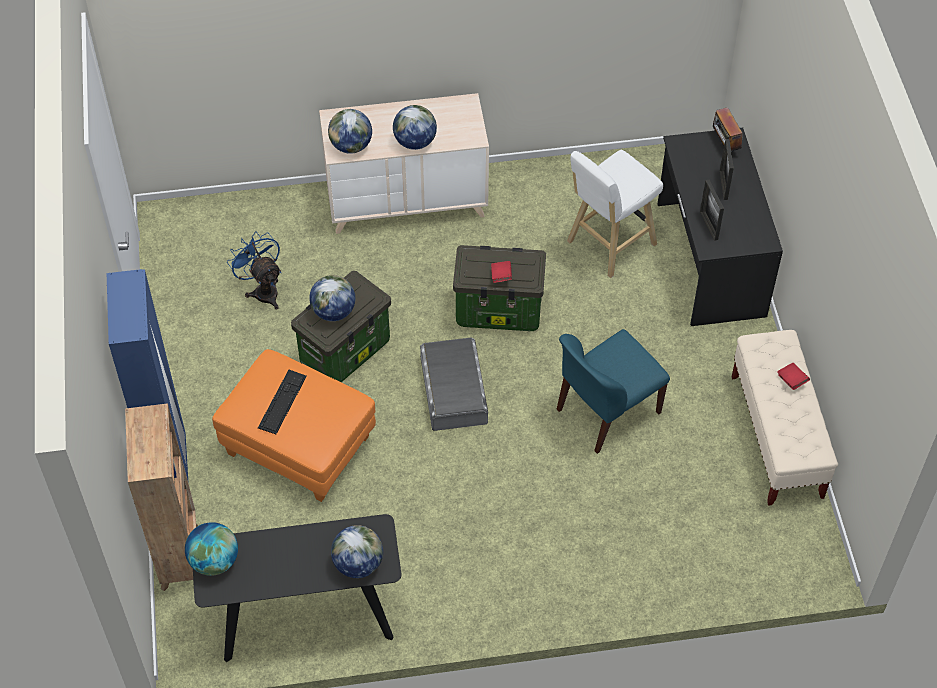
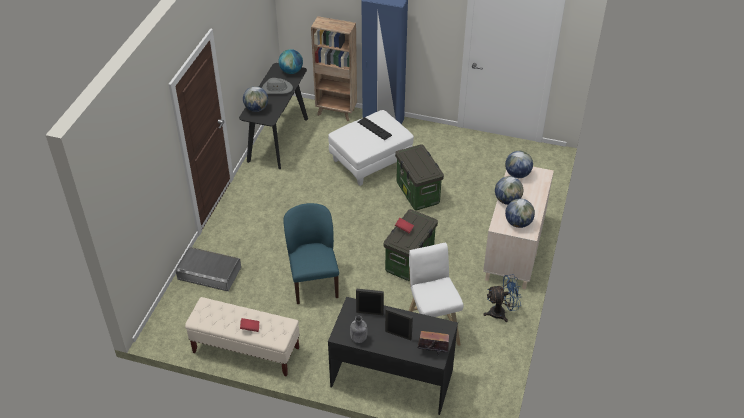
camera: 115 degrees right, 10 degrees down
orange ottoman [212,349,376,502] -> white ottoman [328,110,414,186]
blue fan [227,232,281,309] -> blue fan moved to [483,275,521,322]
globe [309,275,355,321] -> globe moved to [505,199,535,228]
grey storage box [420,338,488,431] -> grey storage box moved to [175,247,241,291]
none -> grey hat [262,78,293,94]
none -> grey bottle [350,315,368,343]

